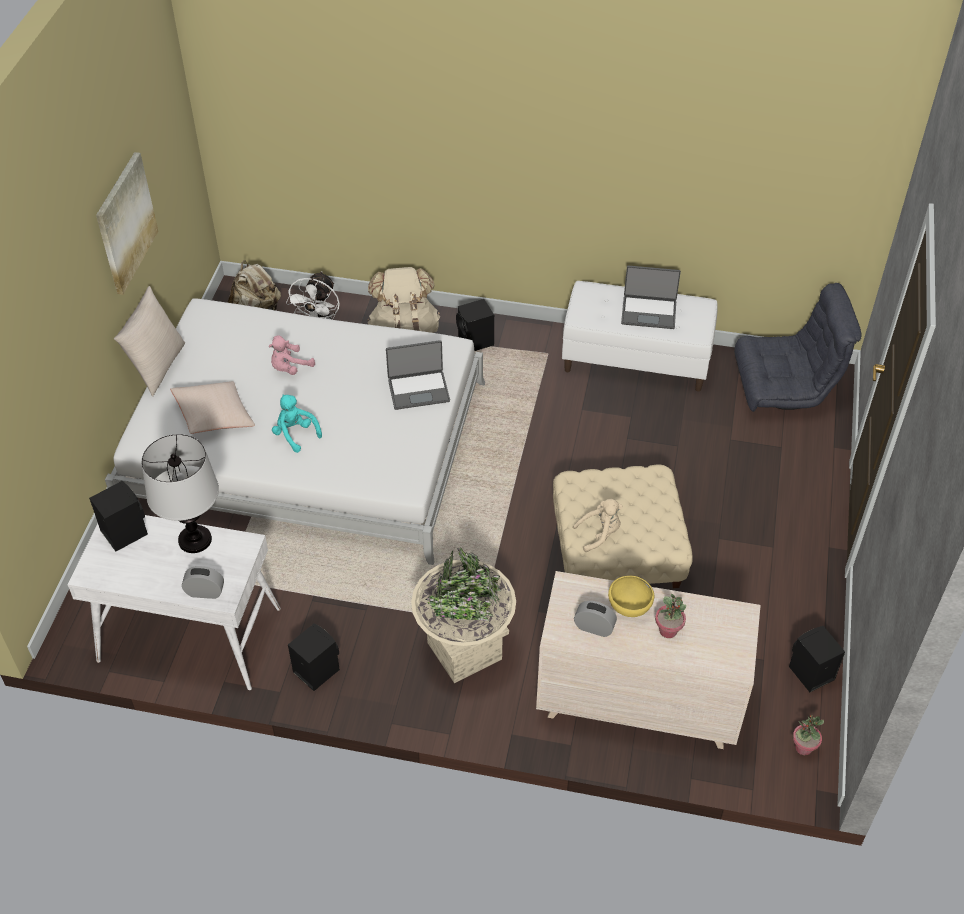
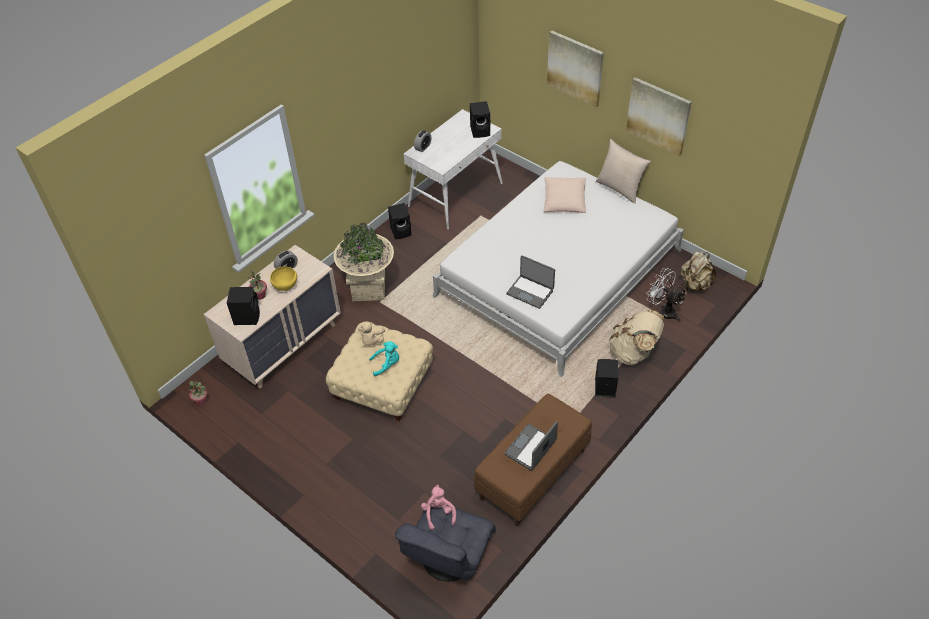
camera: 120 degrees right, 0 degrees up
table lamp [141,434,219,553] -> none
pink plush toy [269,335,315,375] -> pink plush toy moved to [421,485,456,530]
turquoise plush toy [272,395,322,453] -> turquoise plush toy moved to [369,341,399,376]
laptop [386,340,450,410] -> laptop turned 75 degrees counterclockwise [506,255,555,309]
white bench [562,281,718,392] -> brown bench [474,394,592,526]
black speaker [789,626,845,692] -> black speaker moved to [227,287,260,325]
none -> picture [547,30,604,107]

